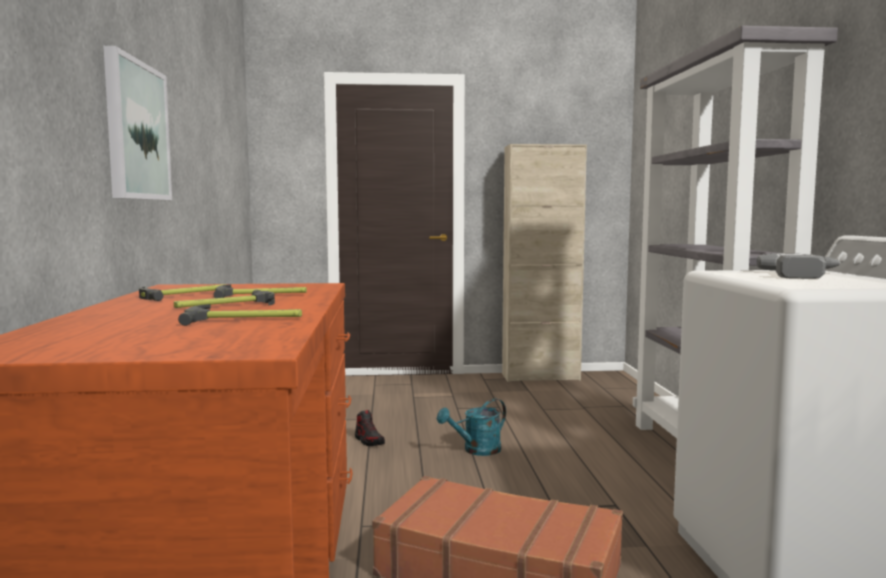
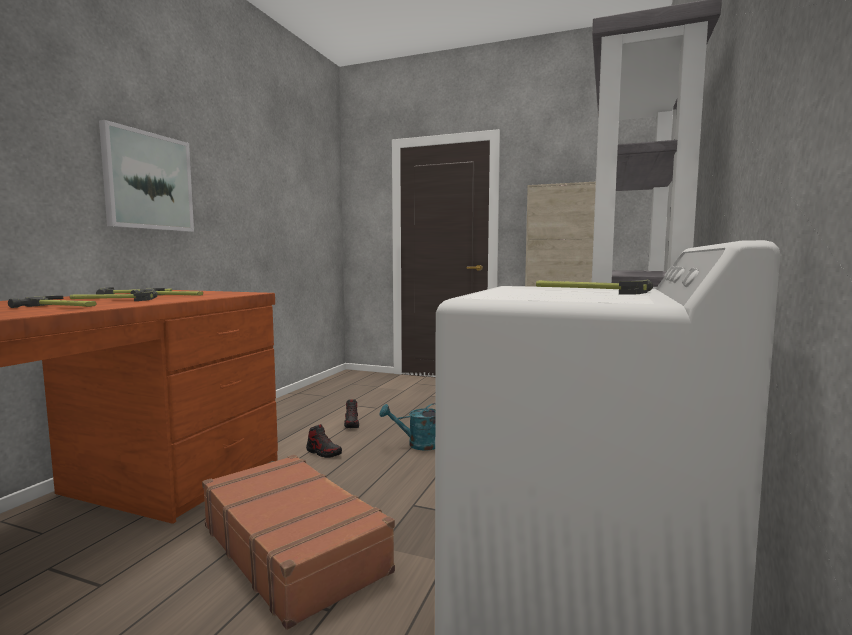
camera: 25 degrees right, 0 degrees up
power drill [757,253,841,279] -> hammer [536,280,653,295]
none -> shoe [306,424,342,458]

